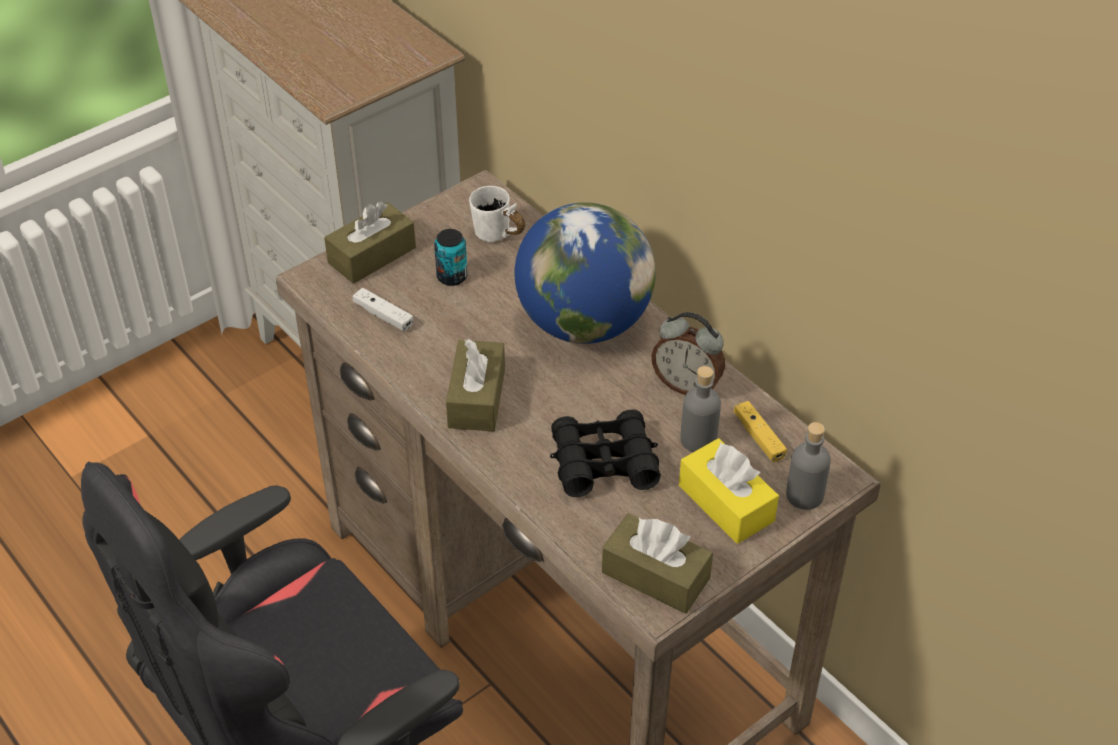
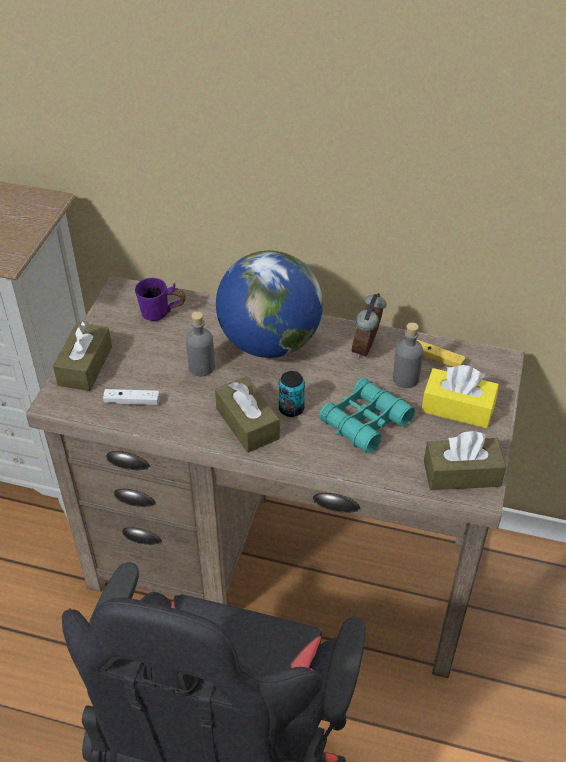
camera: 35 degrees left, 0 degrees up
can [434,229,468,286] -> can moved to [279,371,305,417]
white mug [469,186,525,242] -> purple mug [135,278,185,321]
black binoculars [550,409,661,497] -> turquoise binoculars [319,377,415,453]
alarm clock [651,312,725,395] -> alarm clock turned 120 degrees clockwise [352,293,386,359]
grey bottle [786,422,831,510] -> grey bottle moved to [186,311,215,376]

